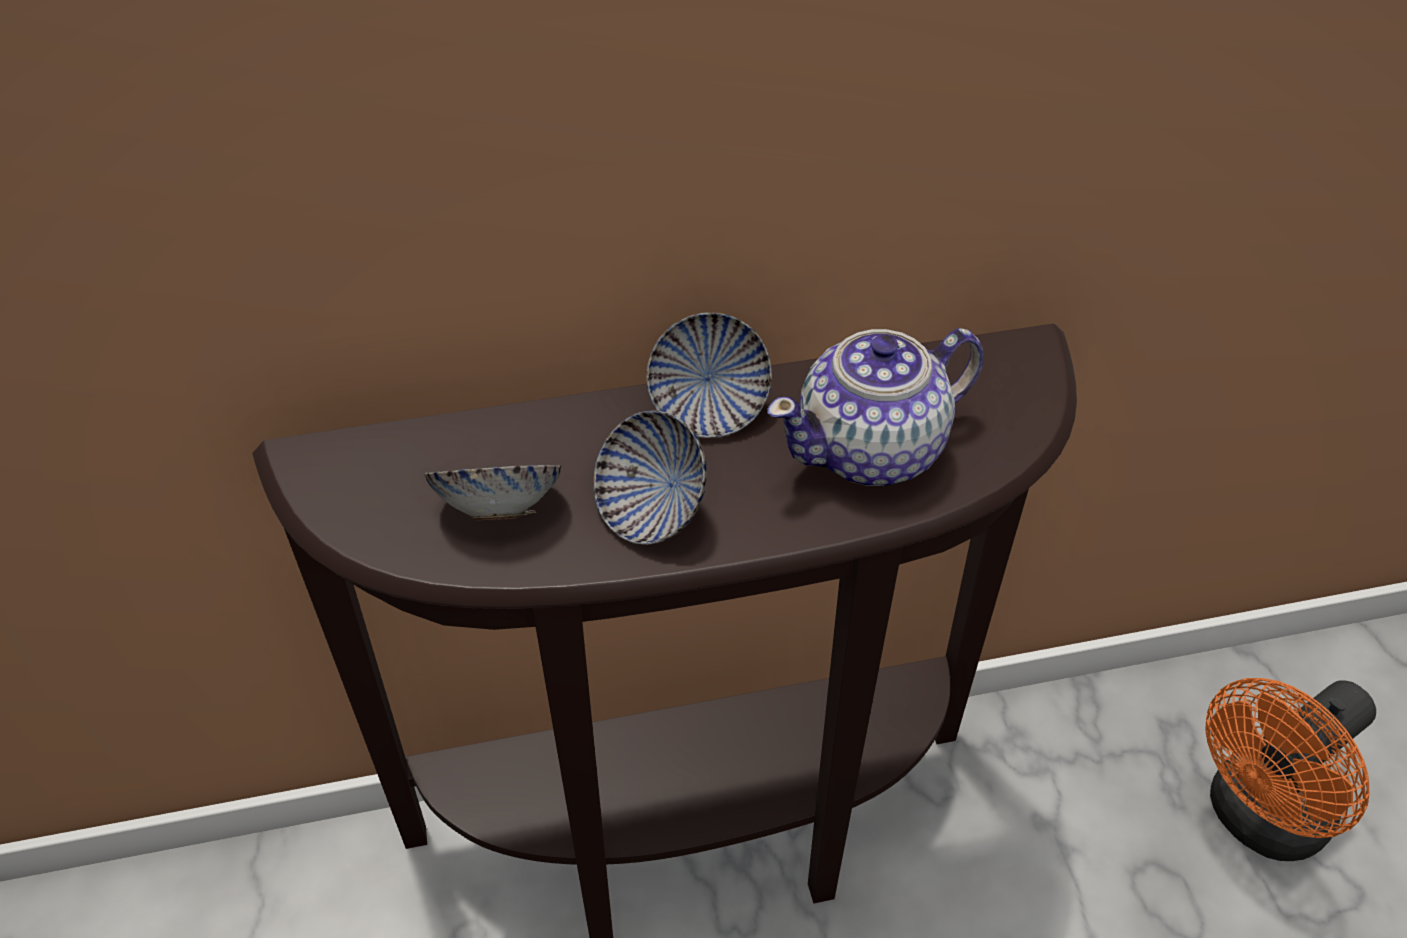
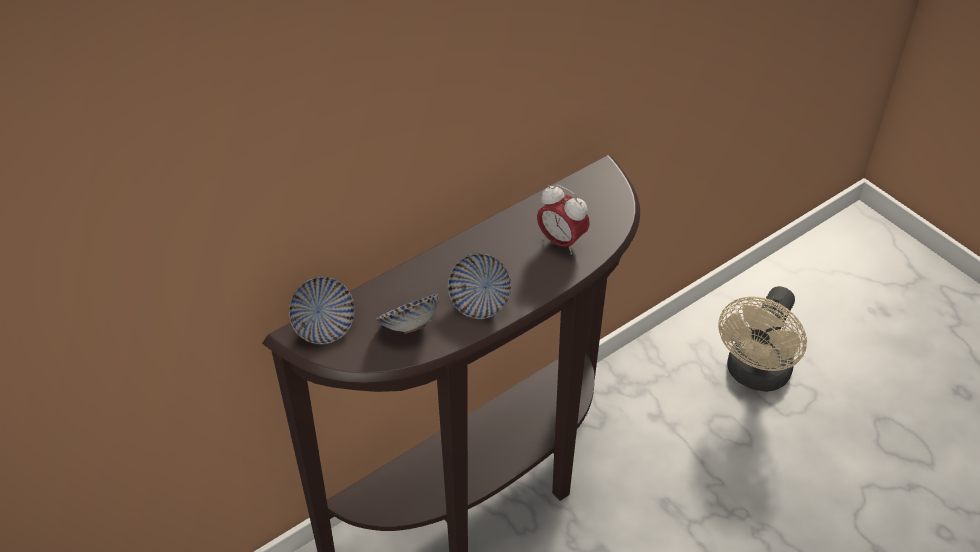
camera: 25 degrees left, 0 degrees up
bowl [646,313,772,438] -> bowl moved to [289,277,355,344]
teapot [768,328,983,486] -> alarm clock [537,185,590,255]
orange fan [1205,678,1376,861] -> beige fan [718,286,807,392]

